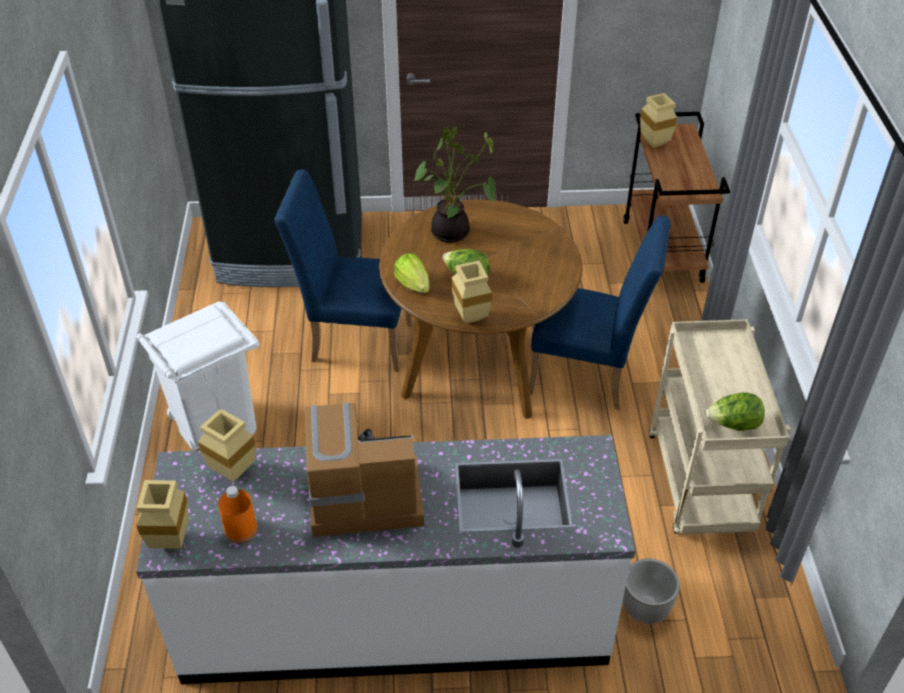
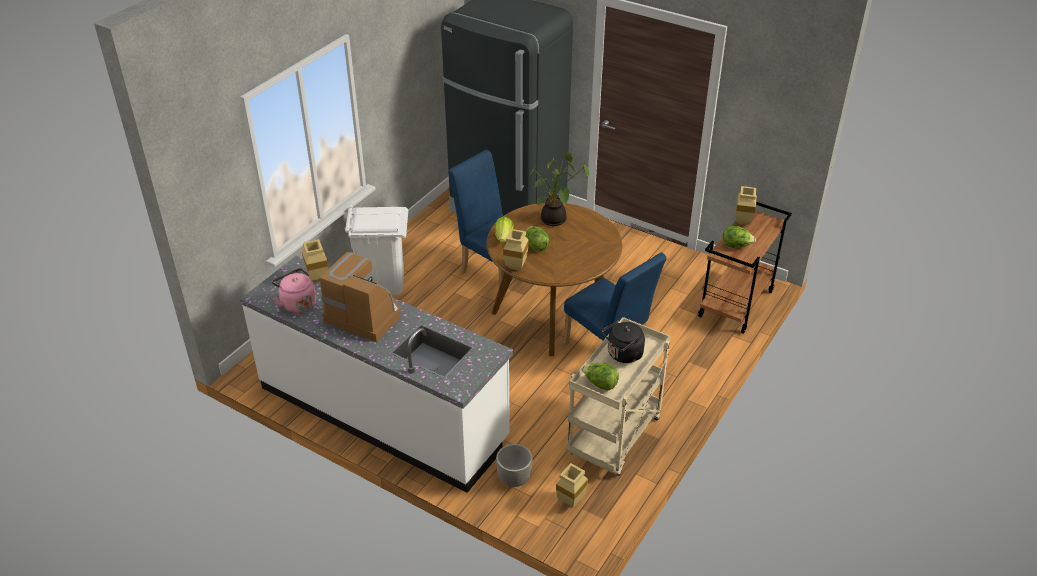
camera: 35 degrees right, 5 degrees down
beige vase [136,480,189,548] -> beige vase moved to [556,463,588,508]
orange bottle [218,486,258,543] -> pink kettle [272,268,316,313]
none -> black kettle [602,321,645,363]
none -> lettuce [723,226,756,248]

